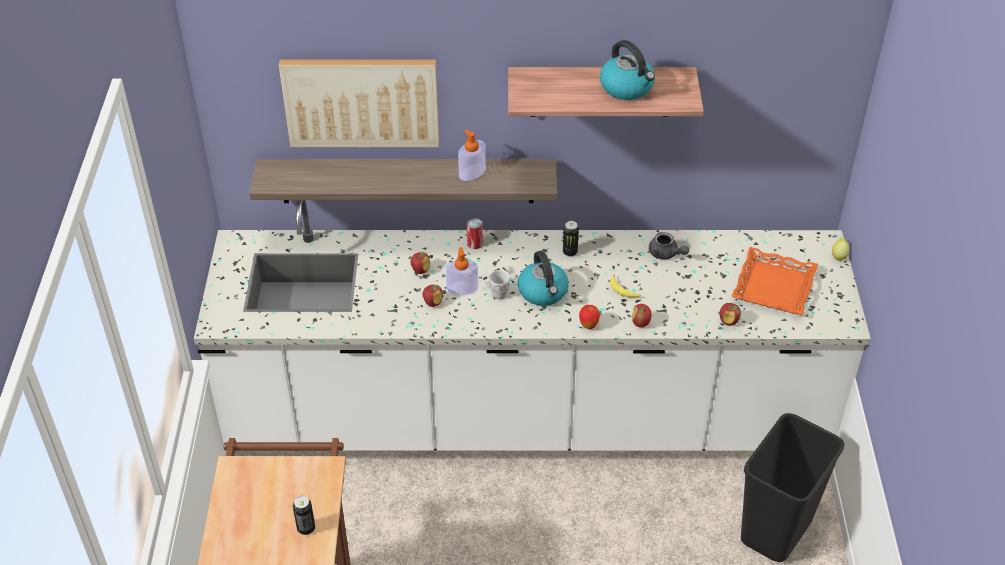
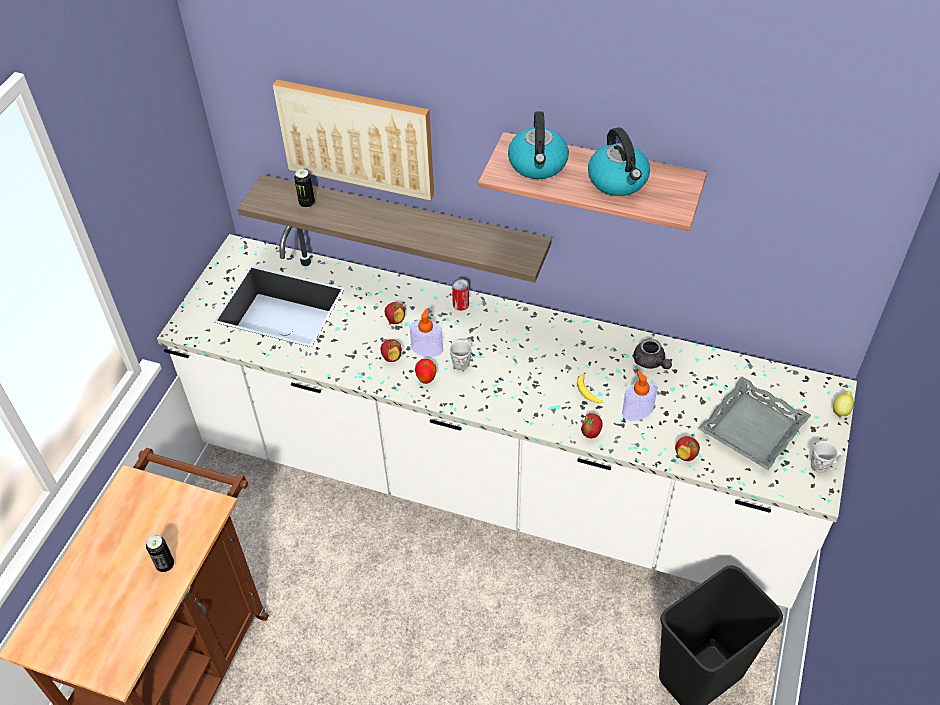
camera: 20 degrees right, 5 degrees up
soap dispenser [458,130,486,181] -> soap dispenser moved to [622,371,657,421]
kettle [518,251,569,306] -> kettle moved to [508,111,569,179]
can [563,221,579,257] -> can moved to [294,169,315,208]
apple [579,305,600,329] -> apple moved to [415,359,436,384]
orange tray [731,247,818,315] -> grey tray [698,377,811,470]
none -> white mug [811,441,844,473]

